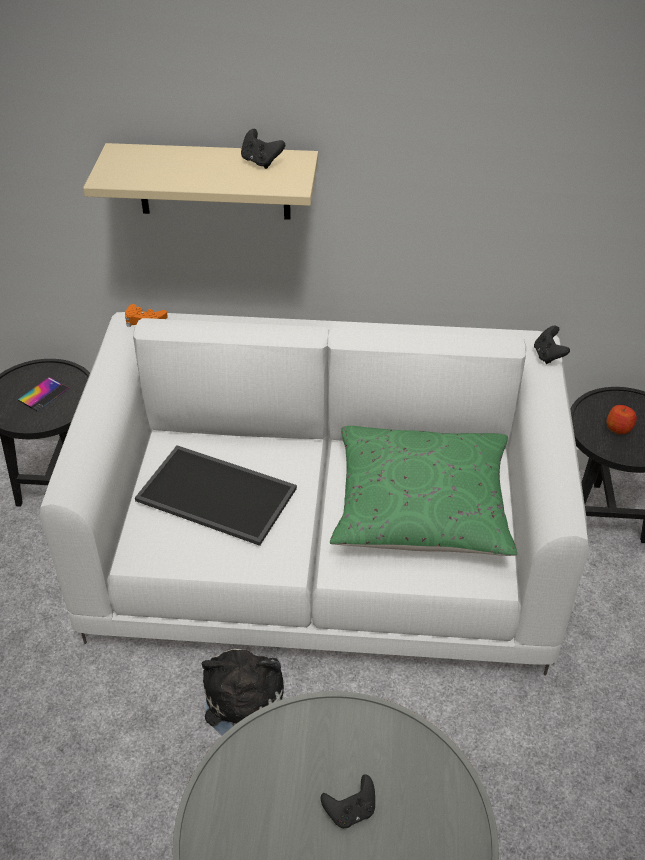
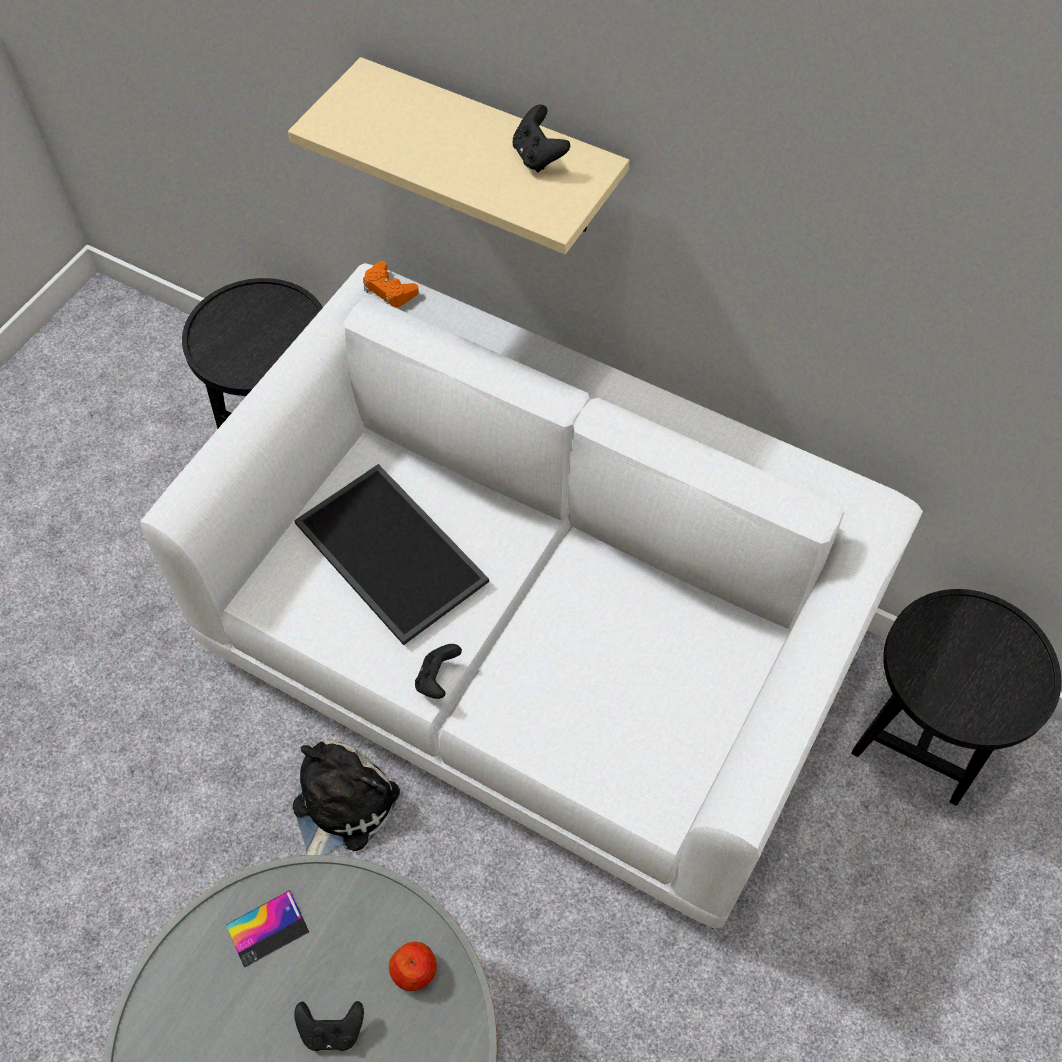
camera: 25 degrees right, 15 degrees up
phone [17,377,69,412] -> phone moved to [226,890,309,968]
green pillow [330,426,517,556] -> none
black game controller [534,326,570,364] -> black game controller moved to [415,644,462,699]
apple [606,405,637,434] -> apple moved to [389,942,437,991]

